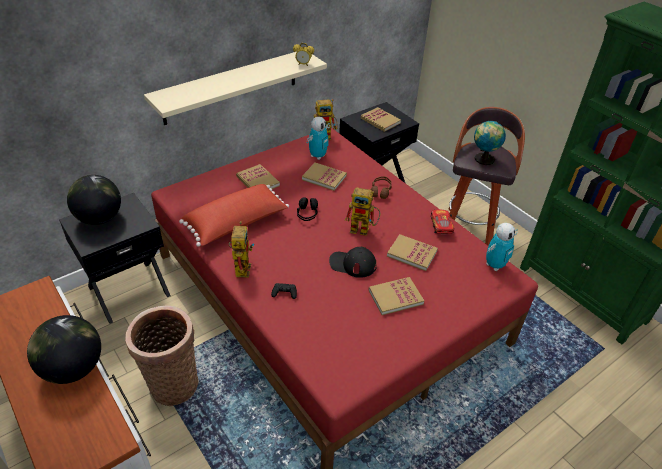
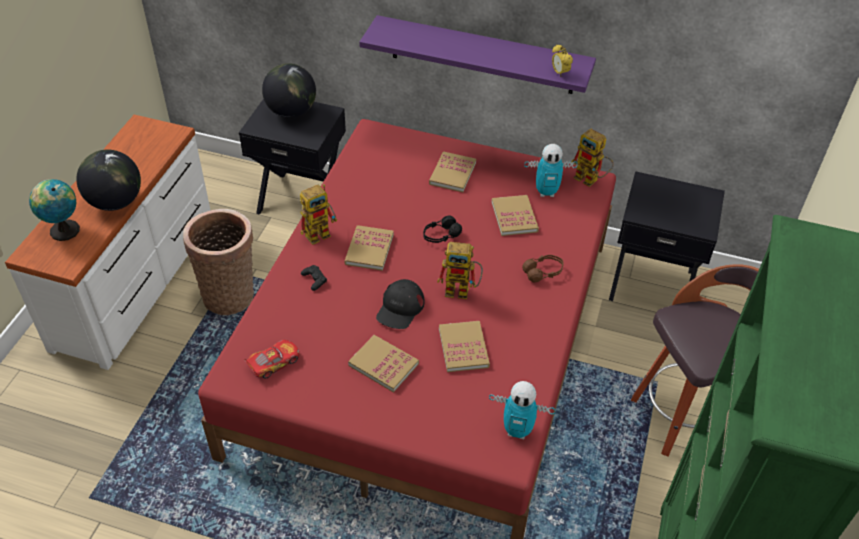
camera: 55 degrees right, 5 degrees up
beige shelf [144,52,327,125] -> purple shelf [359,15,596,94]
red pillow [179,184,289,247] -> none
black cap [329,247,377,278] -> black cap turned 135 degrees counterclockwise [376,279,424,329]
toy robot [345,187,380,236] -> toy robot turned 60 degrees counterclockwise [437,242,483,299]
book [361,107,401,132] -> book moved to [345,225,394,271]
toy car [431,209,454,234] -> toy car moved to [244,340,299,379]
globe [474,121,506,165] -> globe moved to [29,179,80,241]

